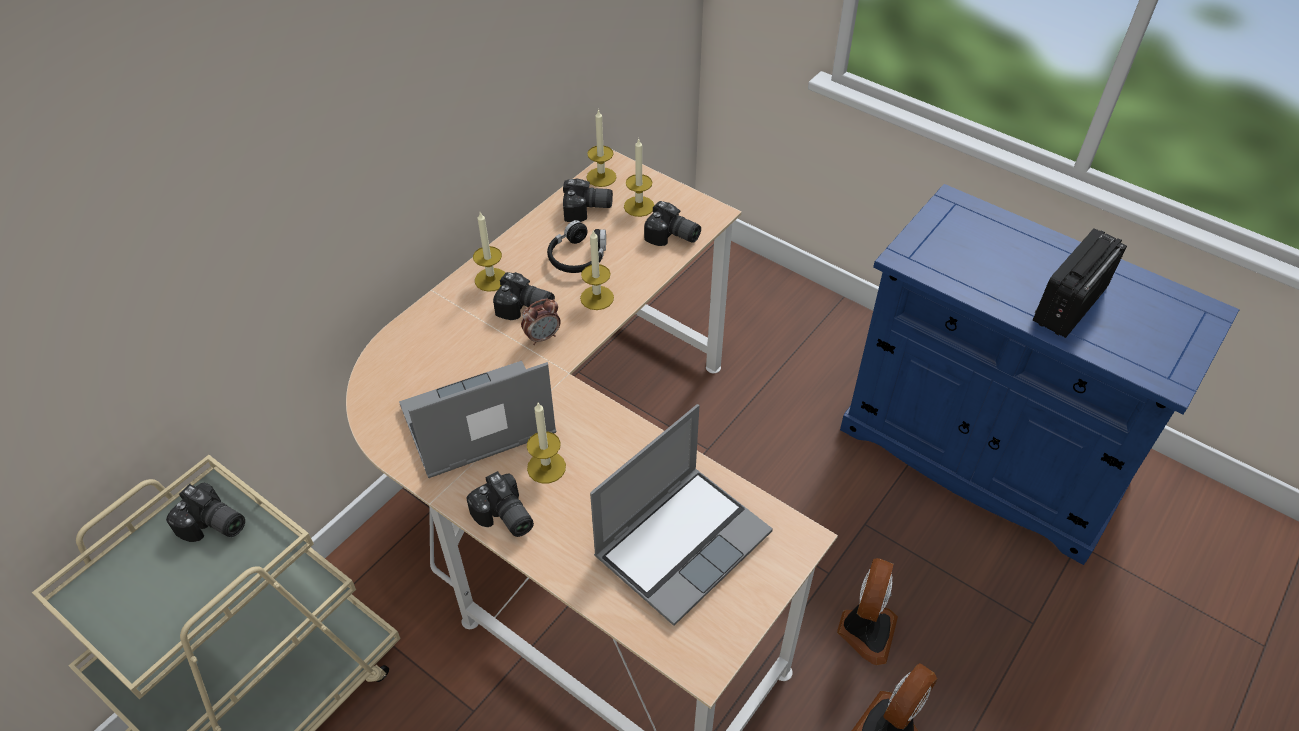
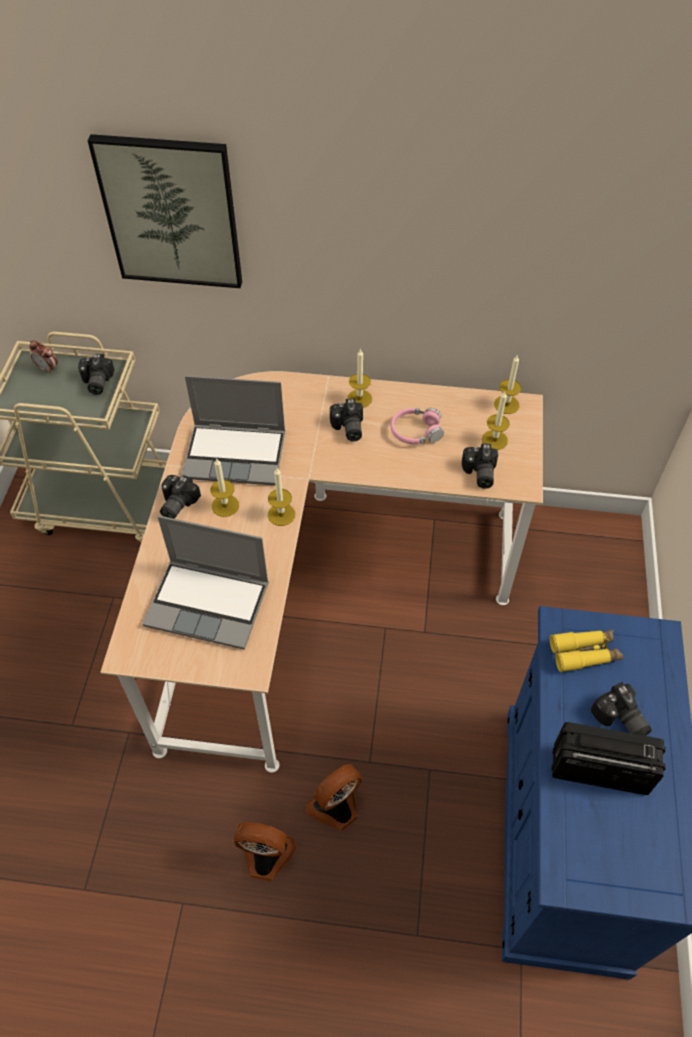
camera: 60 degrees right, 5 degrees up
laptop [399,361,557,478] -> laptop turned 150 degrees clockwise [181,376,285,485]
alarm clock [521,298,561,345] -> alarm clock moved to [29,340,58,374]
black headphones [547,220,606,273] -> pink headphones [390,408,444,444]
camera [563,178,613,222] -> camera moved to [591,682,652,736]
candle [580,229,614,310] -> candle moved to [268,468,295,526]
fan [837,558,898,665] -> fan turned 150 degrees clockwise [306,764,362,831]
none -> picture [88,134,242,288]
none -> yellow binoculars [550,630,623,672]

